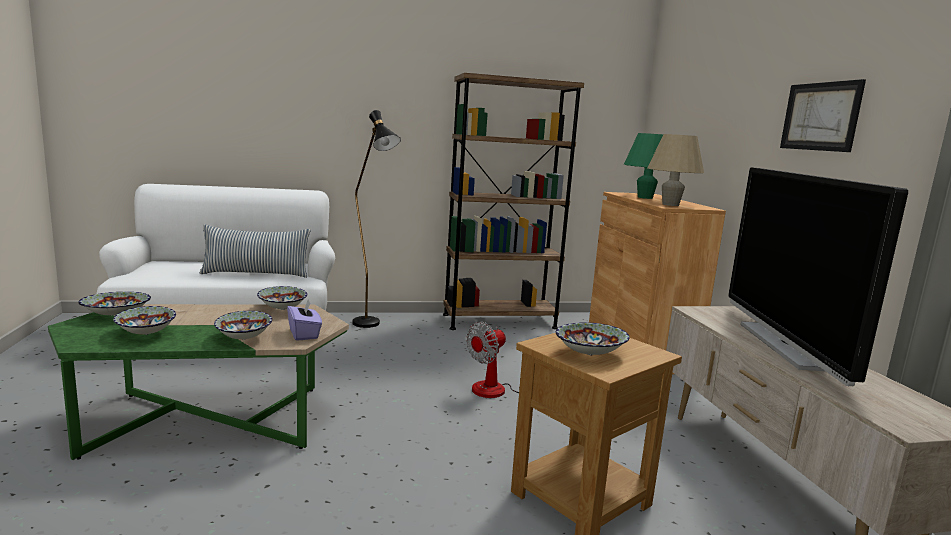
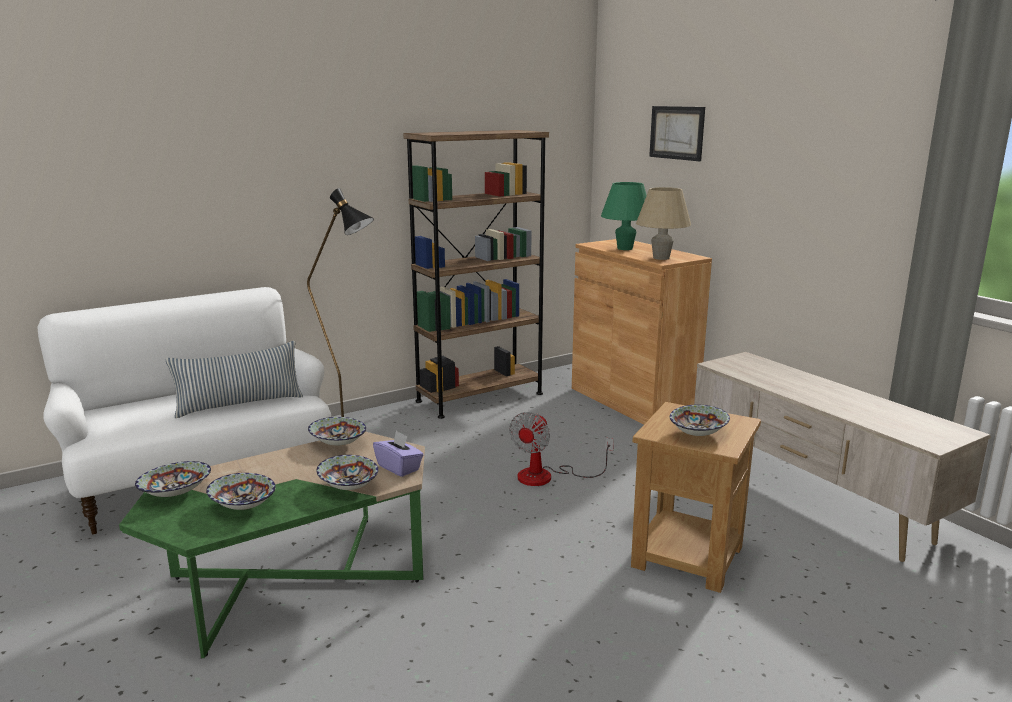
camera: 20 degrees left, 5 degrees up
television [728,167,908,386] -> none
picture [780,79,866,152] -> picture moved to [649,106,705,161]

